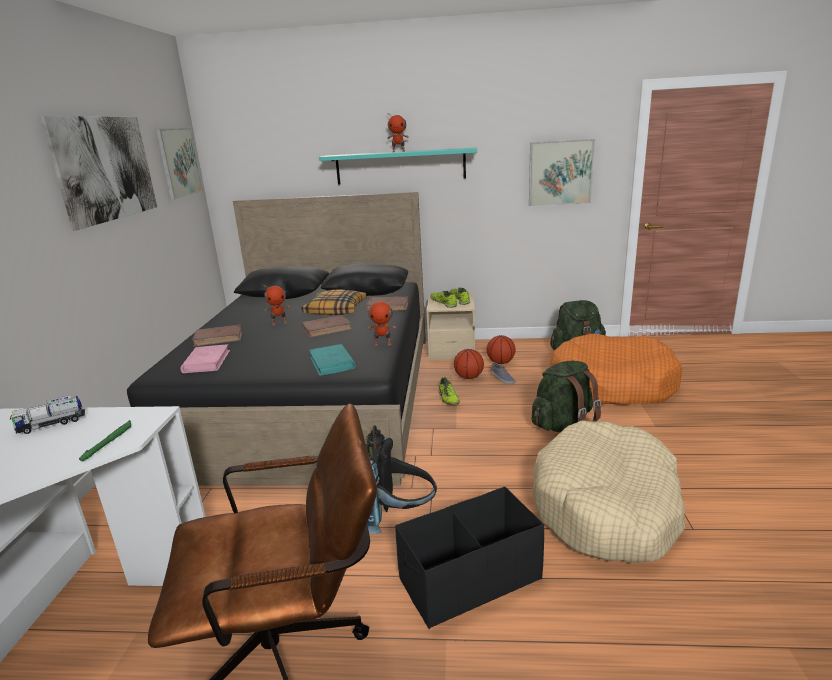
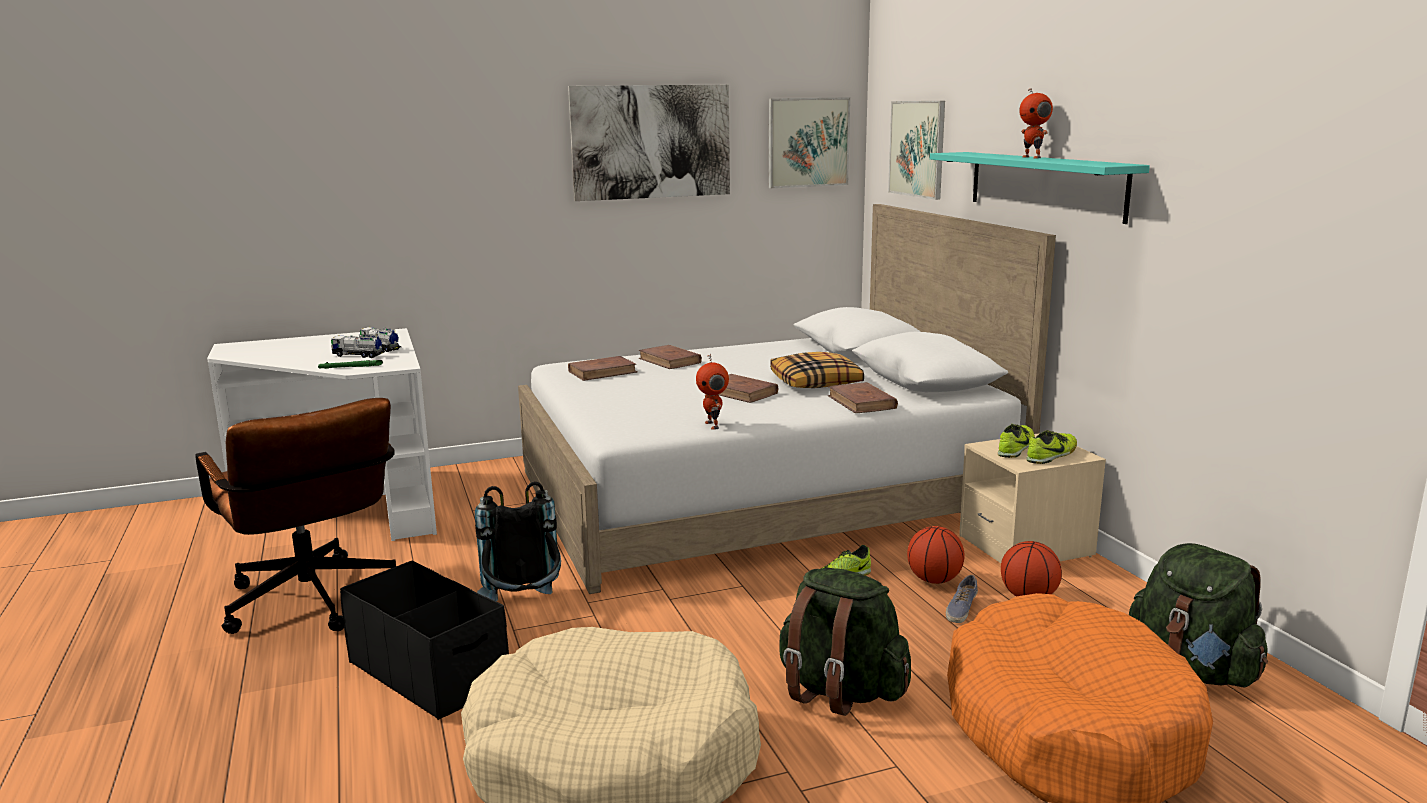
camera: 65 degrees right, 5 degrees down
black bed [127,192,426,486] -> white bed [518,204,1056,594]
pink book [180,345,230,373] -> brown book [568,356,638,381]
toy robot [262,284,289,325] -> none
turquoise book [309,344,356,376] -> none
picture [529,139,595,206] -> picture moved to [888,101,945,200]
none -> toy truck [331,334,385,358]

